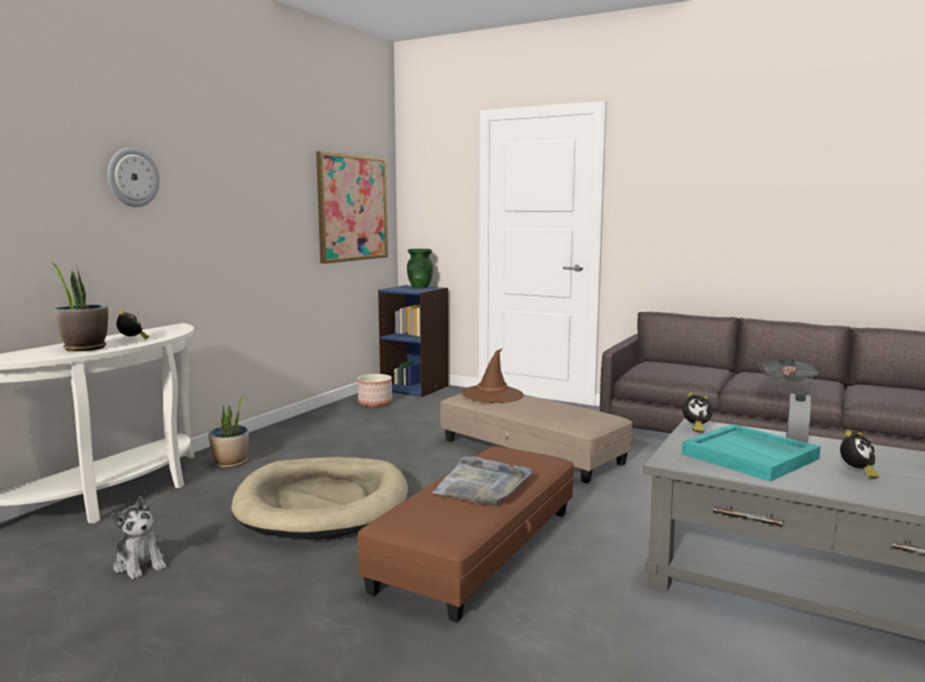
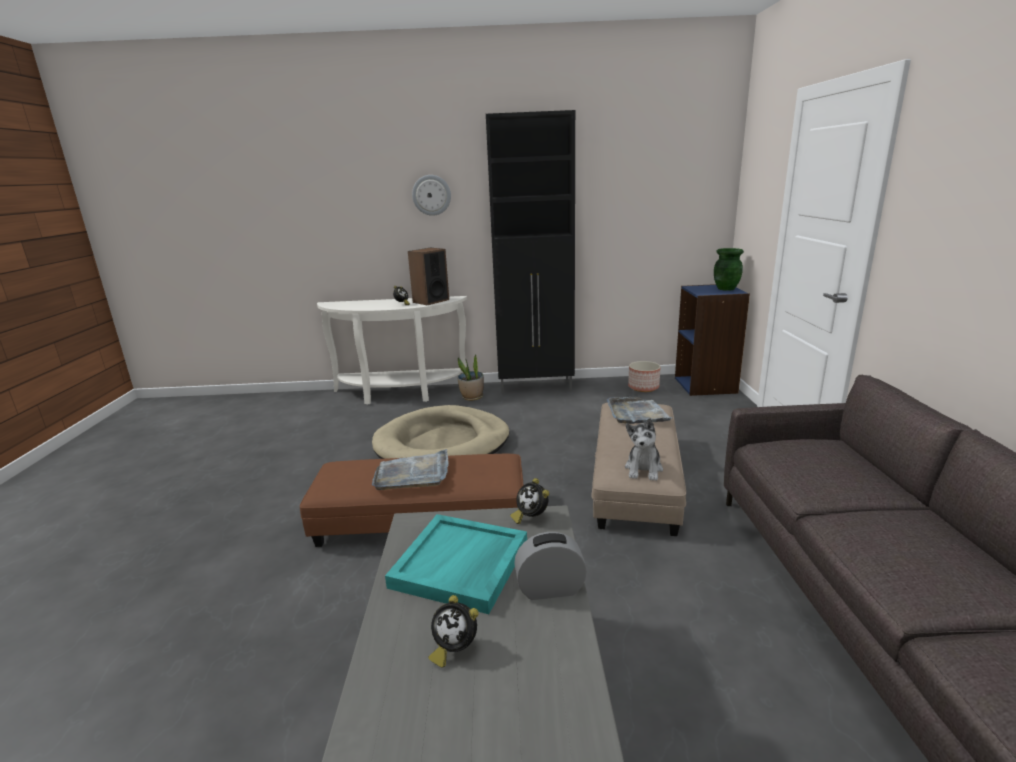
camera: 60 degrees right, 10 degrees up
potted plant [51,262,108,351] -> none
plush toy [111,496,166,579] -> plush toy moved to [625,418,663,481]
picture [316,151,388,264] -> none
brown hat [462,348,524,403] -> grey tray [607,397,672,424]
newspaper [758,359,819,381] -> none
none -> speaker [408,248,449,305]
none -> black cabinet [486,110,575,394]

